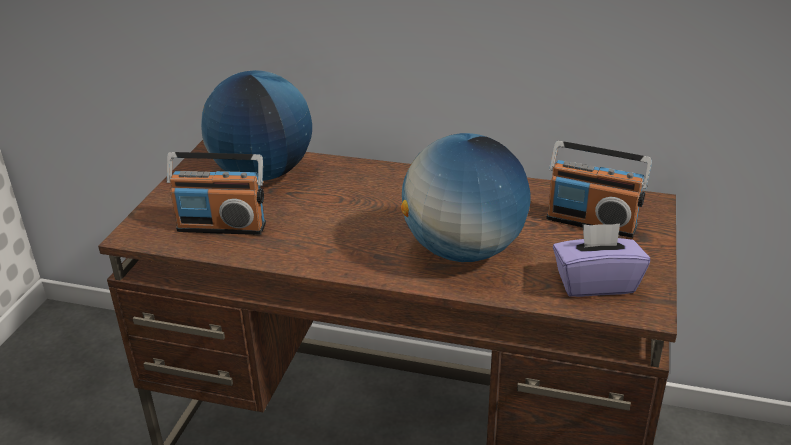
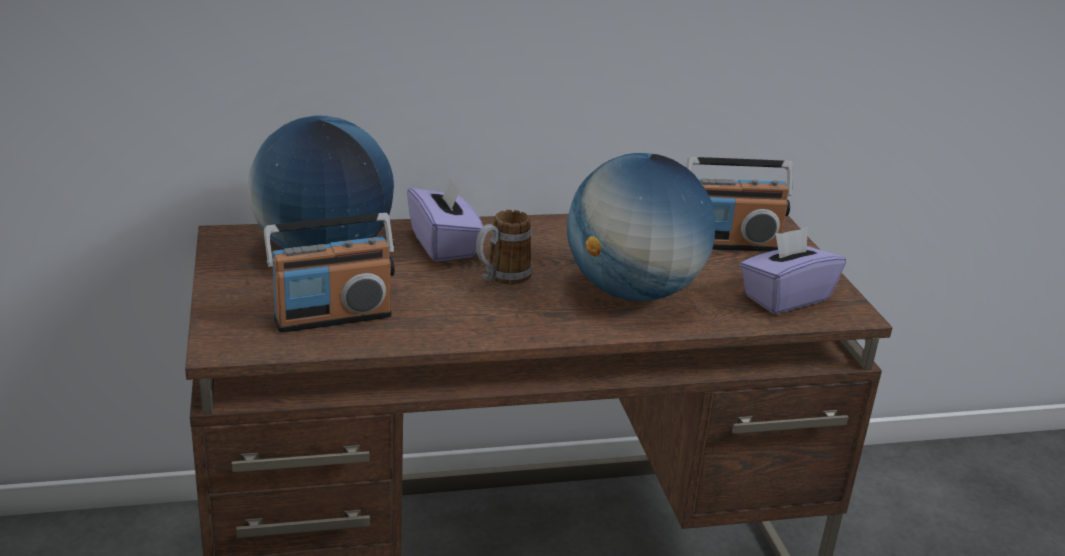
camera: 30 degrees left, 5 degrees down
none -> purple tissue box [407,175,483,262]
none -> mug [476,210,532,285]

